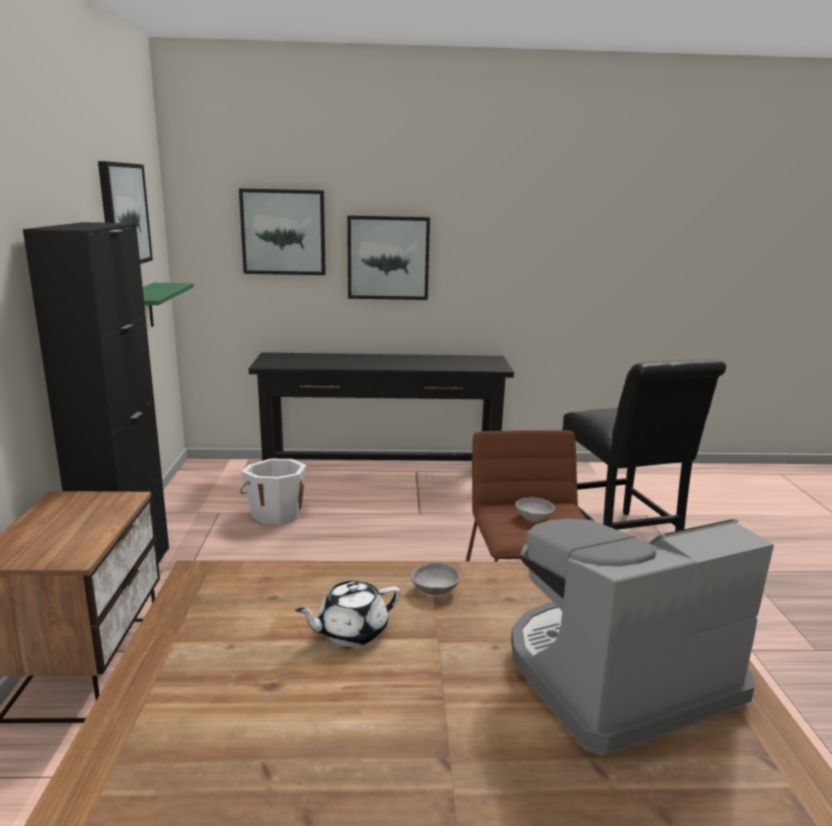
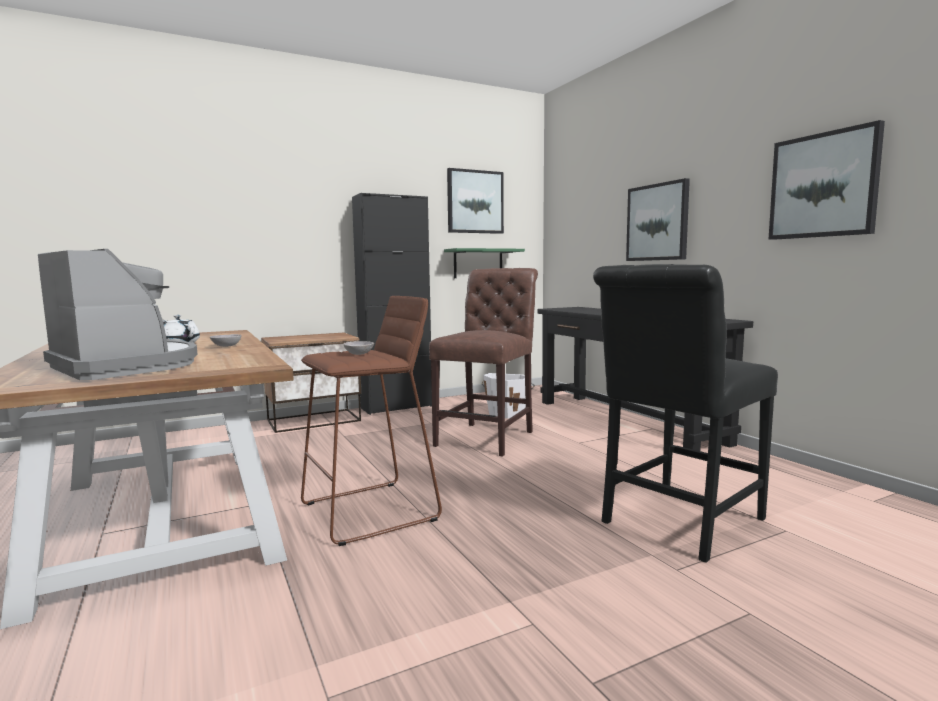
camera: 65 degrees right, 10 degrees down
picture [239,188,326,275] -> picture moved to [768,120,885,240]
none -> brown chair [429,268,538,457]

